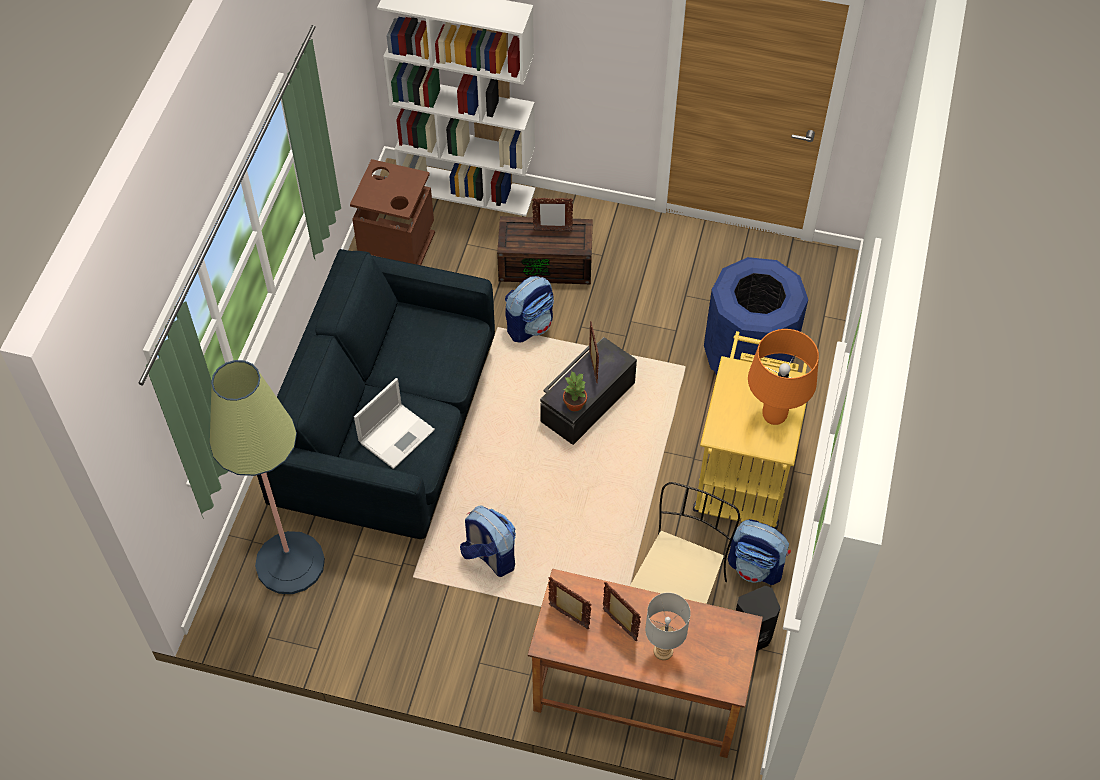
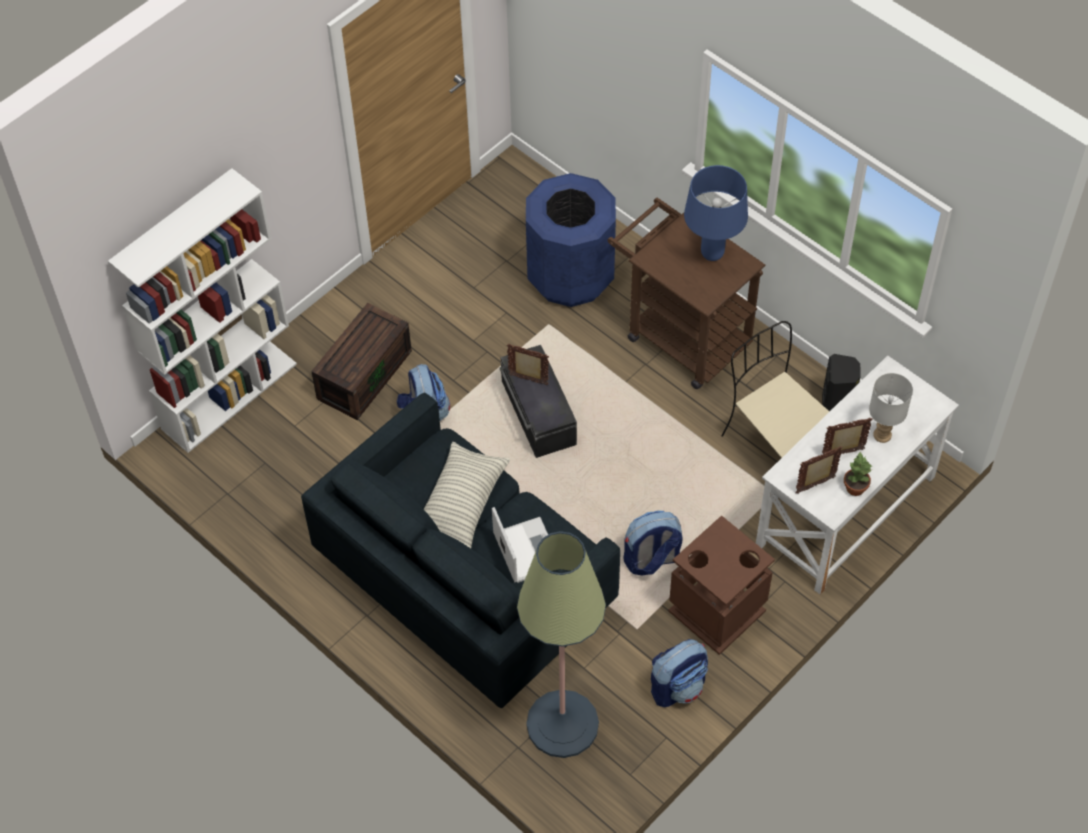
camera: 60 degrees left, 0 degrees up
brown trash can [350,159,435,265] -> brown trash can moved to [669,515,775,655]
brown desk [528,569,763,758] -> white desk [756,355,959,594]
picture frame [532,198,573,231] -> none
potted plant [563,371,587,412] -> potted plant moved to [844,452,872,496]
yellow cart [693,331,807,529] -> brown cart [608,198,765,389]
backpack [728,519,791,585] -> backpack moved to [651,639,708,707]
orange table lamp [748,329,819,425] -> blue table lamp [684,165,748,261]
none -> pillow [424,442,510,548]

